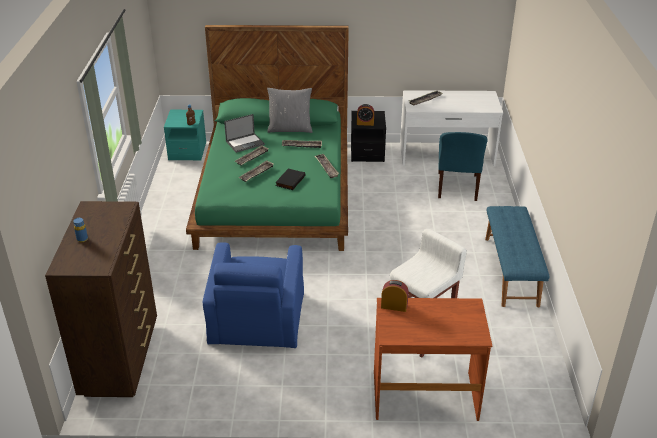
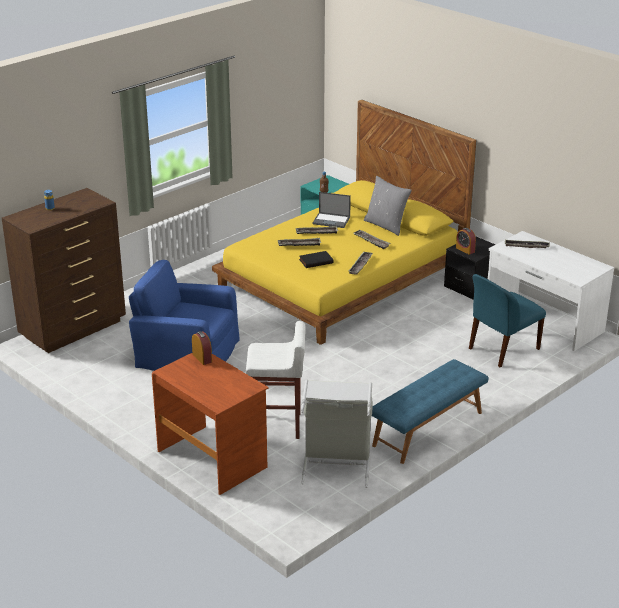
camera: 45 degrees right, 5 degrees down
green bed [186,25,349,251] -> yellow bed [212,100,476,345]
blue armchair [203,242,304,348] -> blue armchair turned 60 degrees clockwise [129,260,240,371]
none -> grey laundry basket [301,380,373,488]

